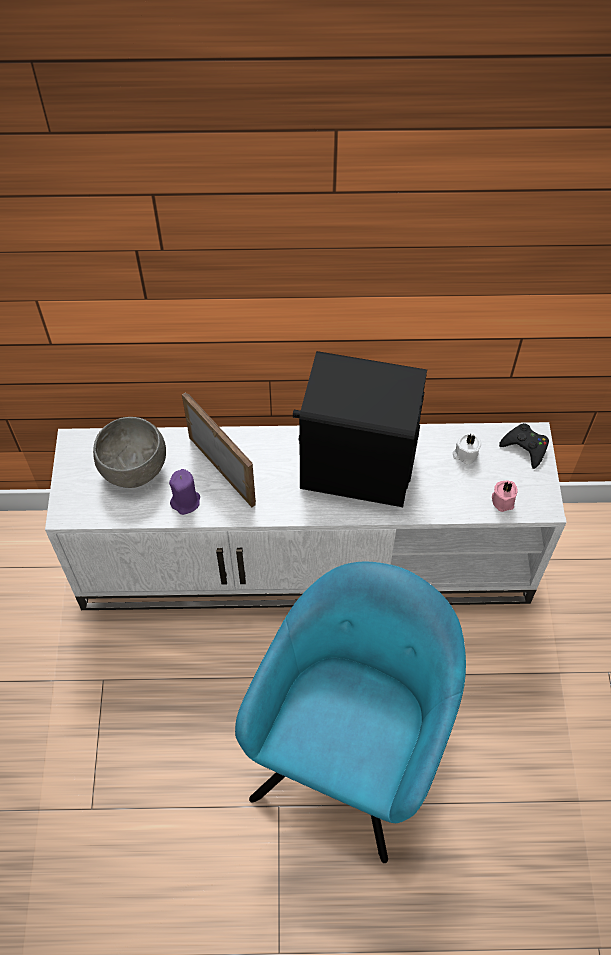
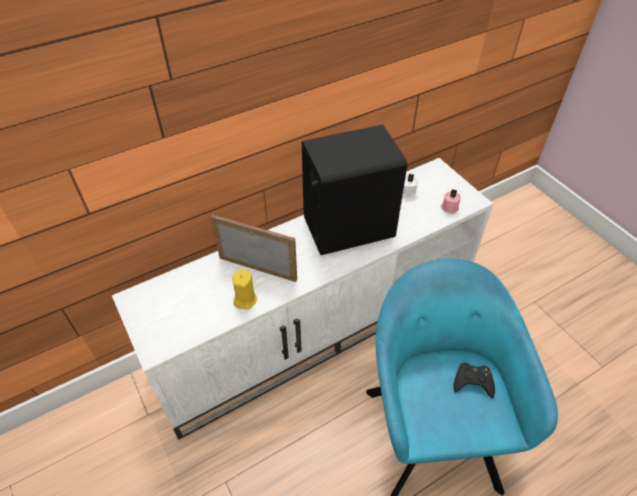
camera: 30 degrees left, 10 degrees down
grey bowl [93,417,166,488] -> none
purple candle [169,469,200,515] -> yellow candle [233,270,257,310]
black game controller [499,423,549,469] -> black game controller moved to [453,363,495,398]

